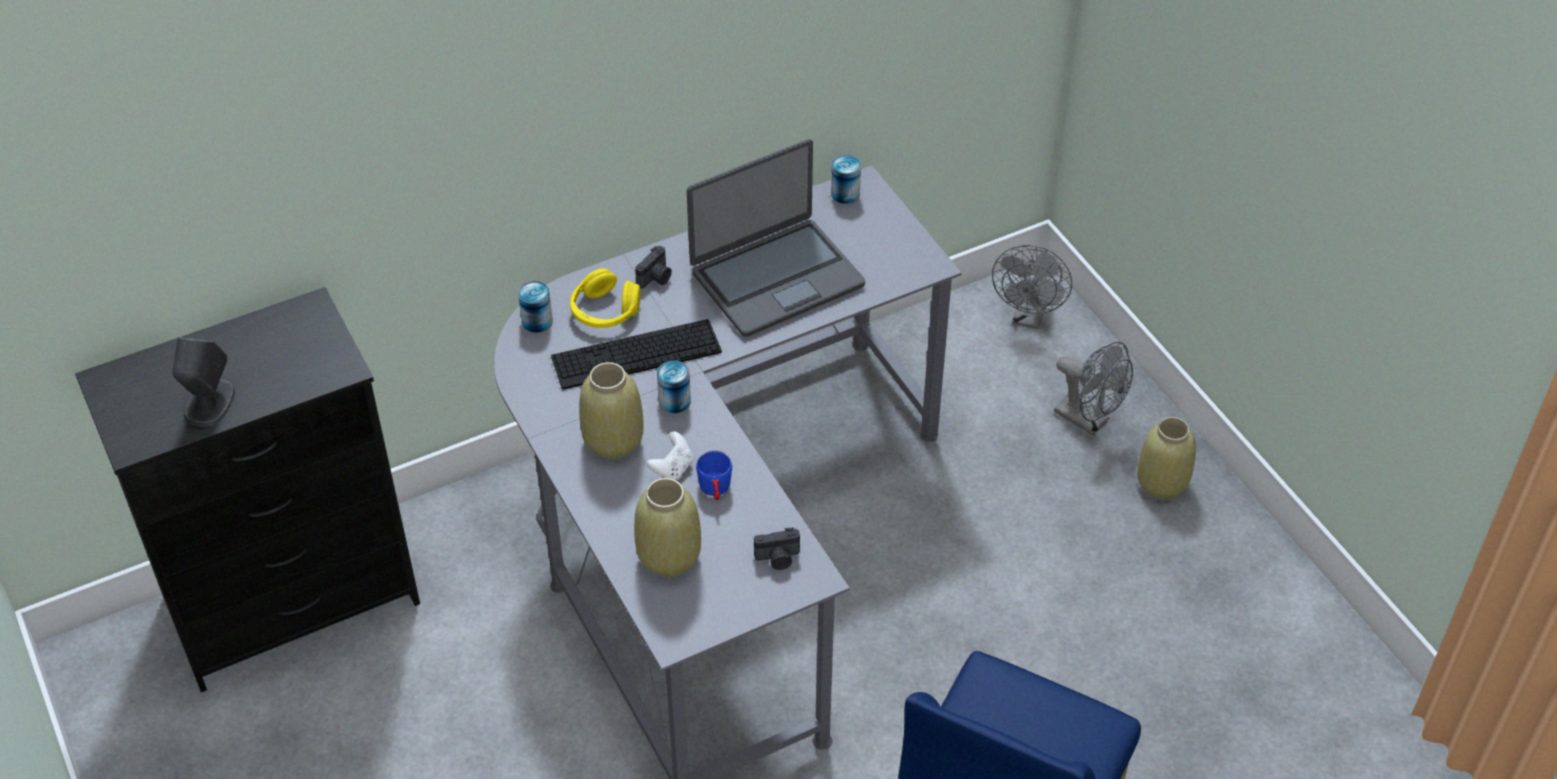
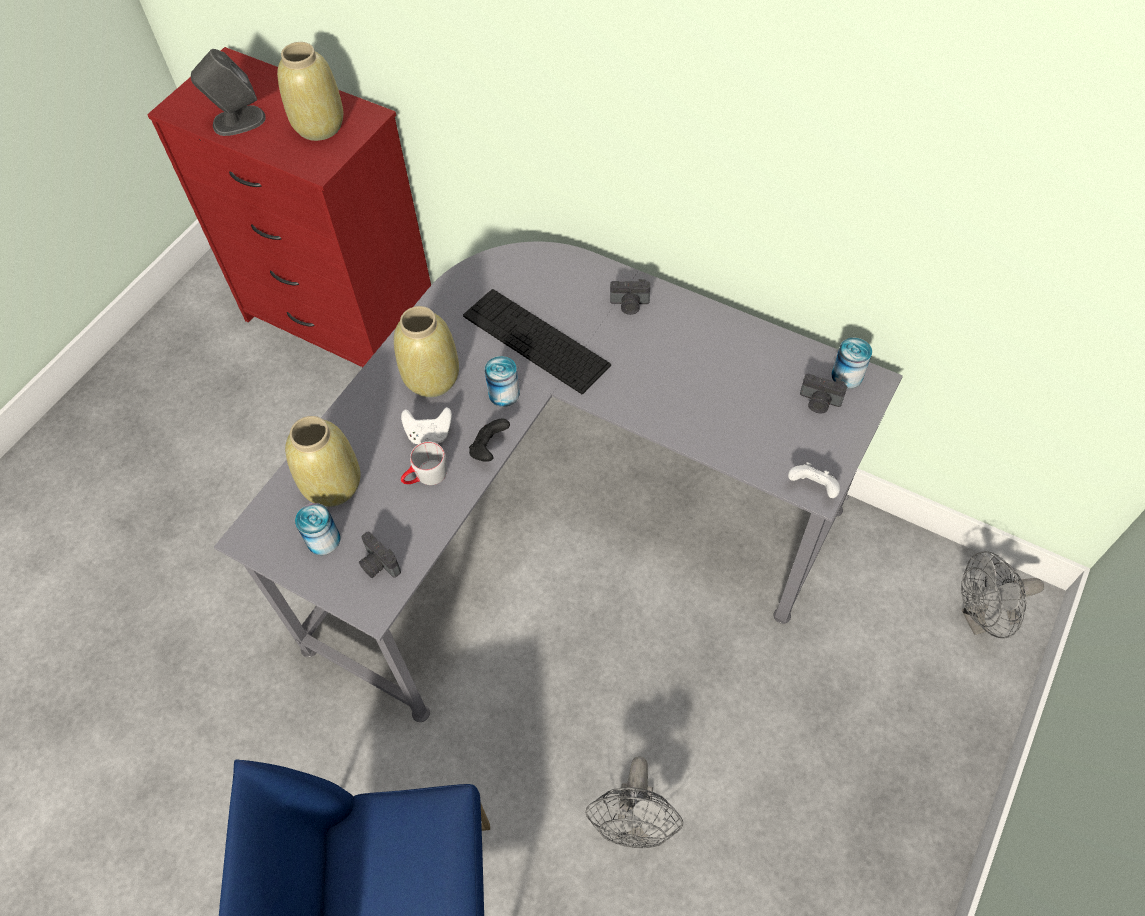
camera: 60 degrees right, 10 degrees up
black dresser [75,287,420,692] -> red dresser [147,47,431,367]
can [518,281,553,333] -> can moved to [295,503,341,555]
yellow headphones [570,268,640,328] -> none
laptop [687,139,865,337] -> none
blue mug [696,451,732,501] -> grey mug [401,442,447,485]
grey fan [1054,342,1133,435] -> grey fan moved to [585,757,683,848]
beige vase [1137,417,1196,499] -> beige vase moved to [277,42,343,141]
none -> black game controller [469,419,510,462]
none -> white game controller [788,462,840,498]
none -> camera [800,374,847,413]

